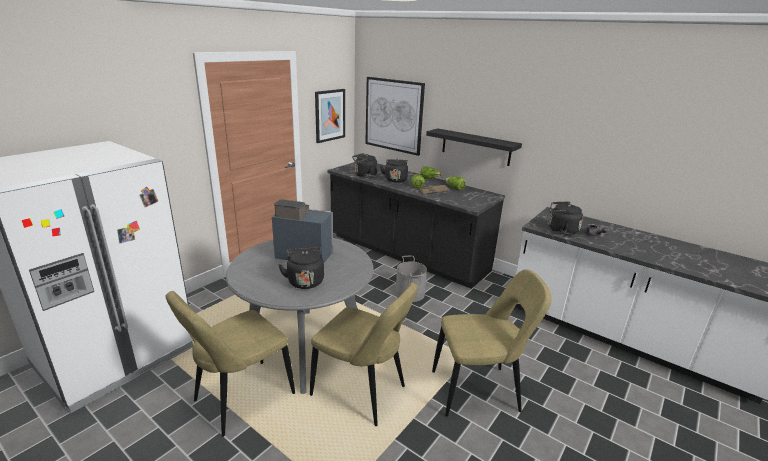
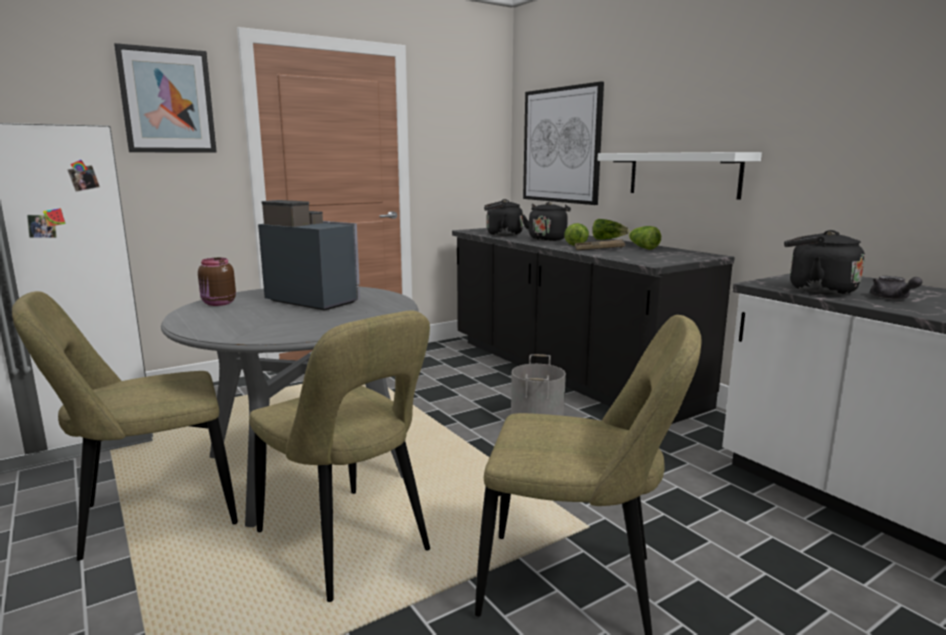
camera: 20 degrees right, 10 degrees down
black kettle [278,247,324,289] -> none
picture [315,89,345,143] -> picture moved to [114,43,217,153]
black shelf [426,128,522,166] -> white shelf [598,152,762,200]
none -> brown jar [198,258,236,306]

